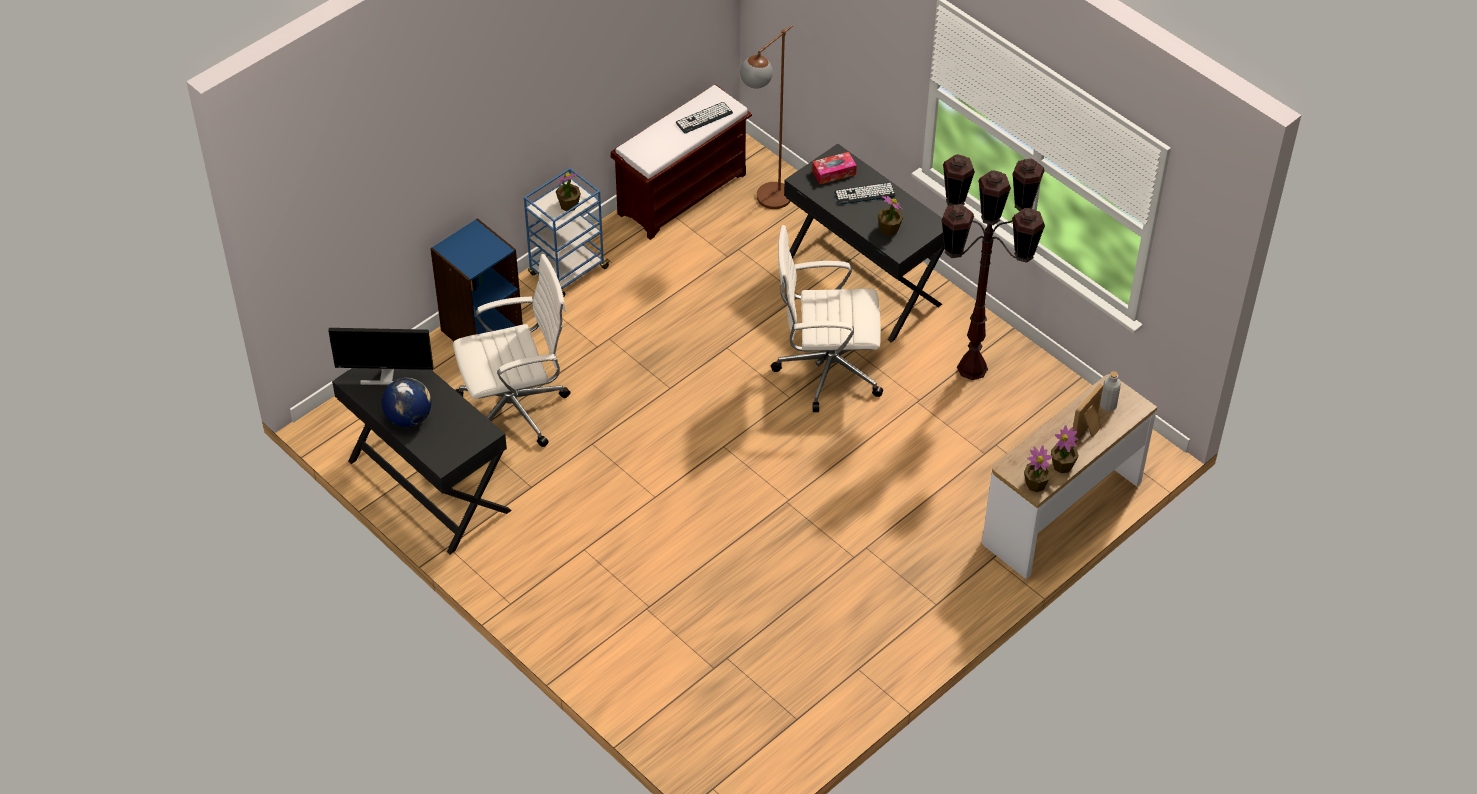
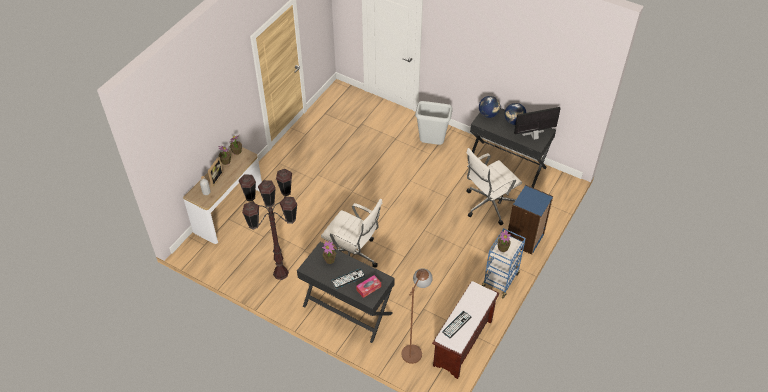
camera: 165 degrees right, 0 degrees up
white office chair [771,225,883,412] -> white office chair turned 45 degrees clockwise [321,199,383,268]
none -> grey trash can [415,101,453,145]
none -> globe [479,96,501,118]

